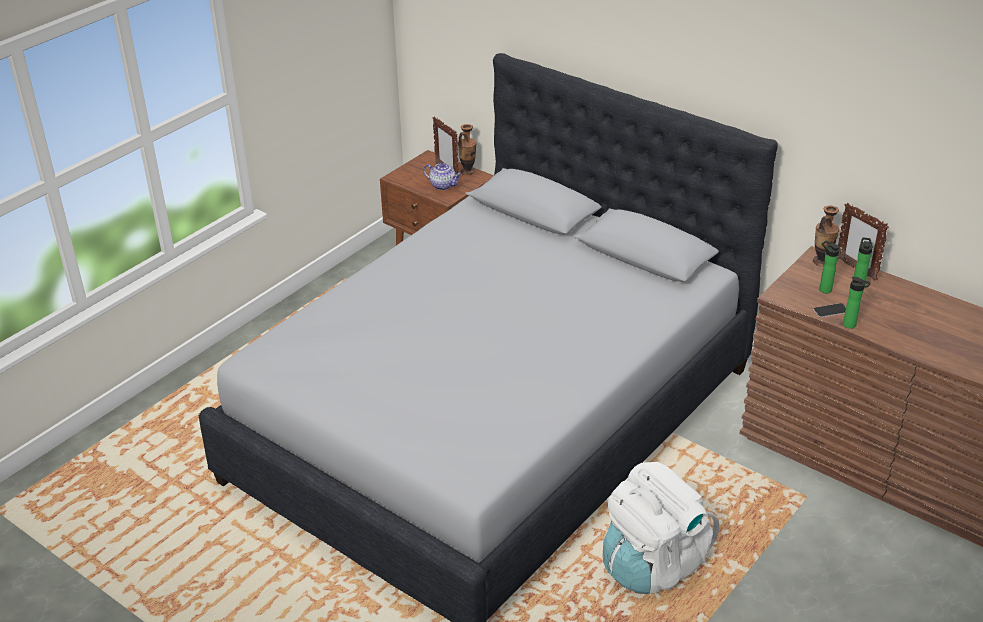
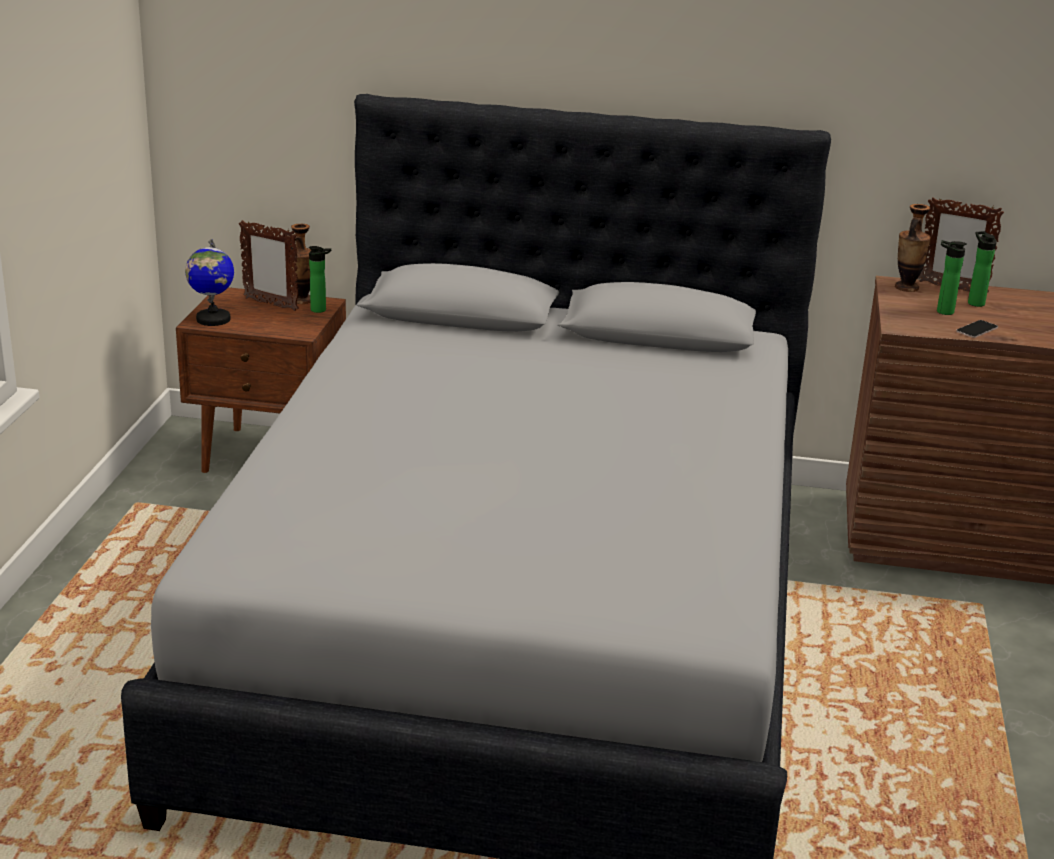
camera: 30 degrees left, 10 degrees down
teapot [423,163,462,190] -> none
white backpack [603,462,719,594] -> none
bottle [843,277,871,329] -> bottle moved to [309,246,331,313]
none -> globe [185,239,234,326]

